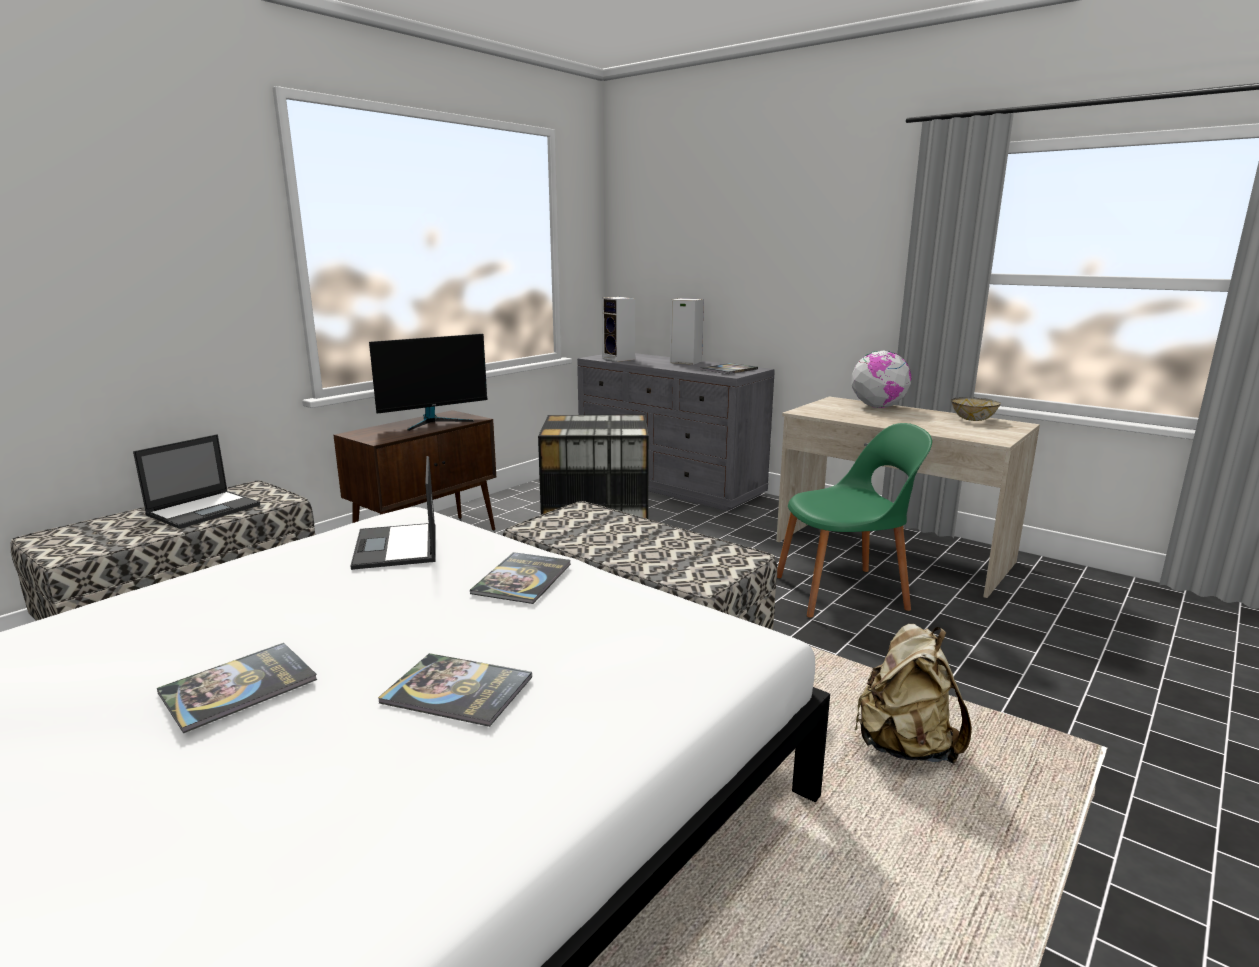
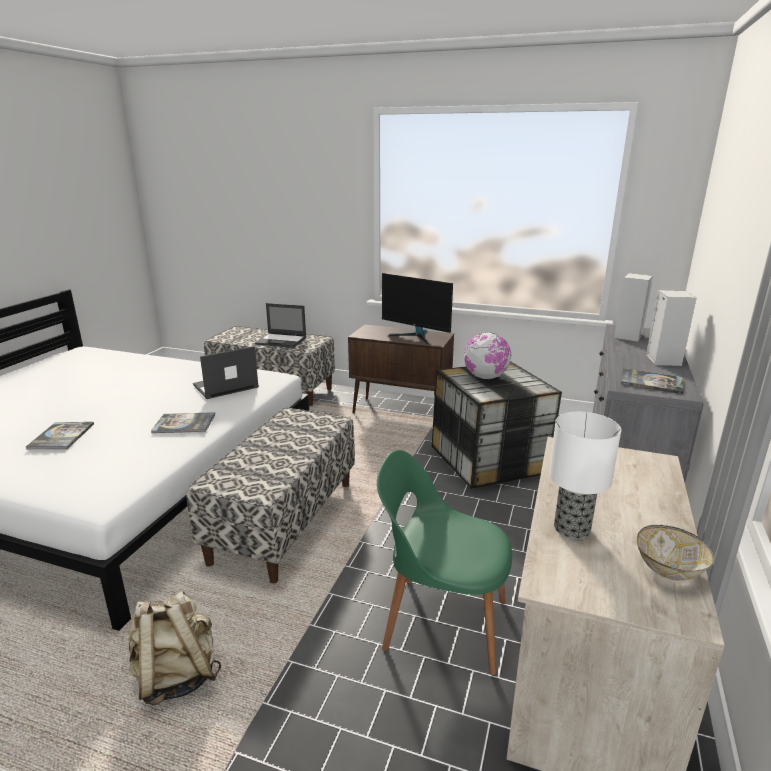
camera: 70 degrees right, 5 degrees up
book [157,643,317,733] -> none
green chair [777,423,932,618] -> green chair turned 135 degrees clockwise [377,450,512,675]
globe [852,350,911,408] -> globe moved to [464,332,511,379]
none -> table lamp [549,412,621,539]

